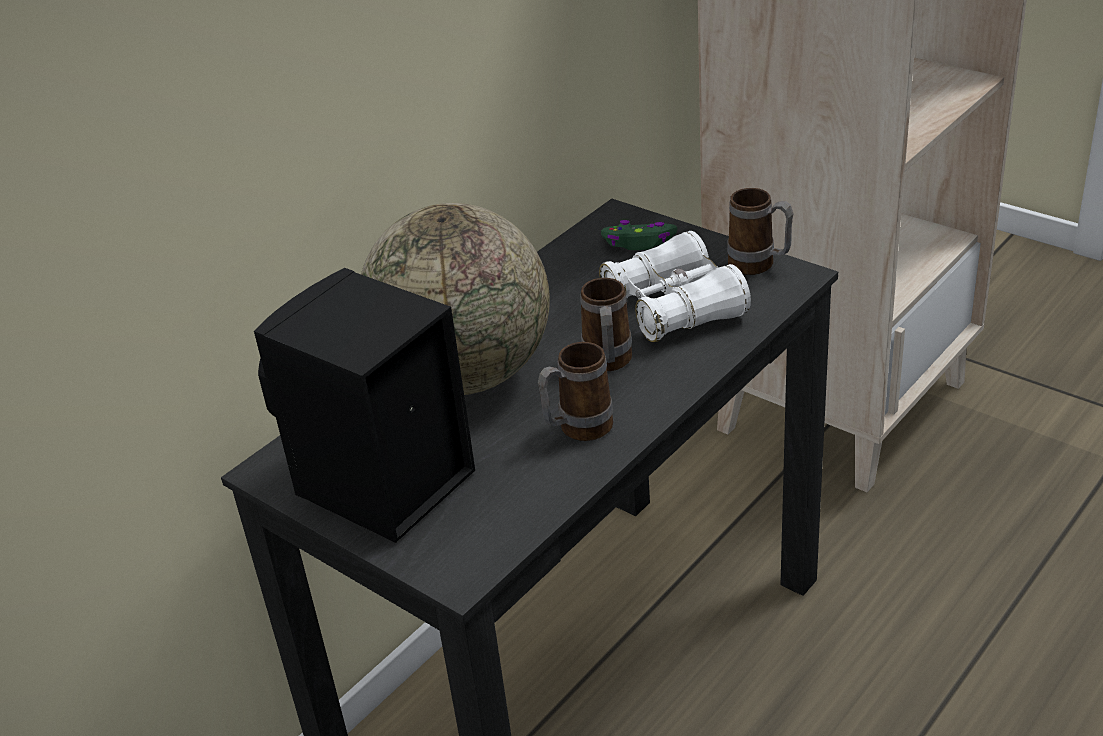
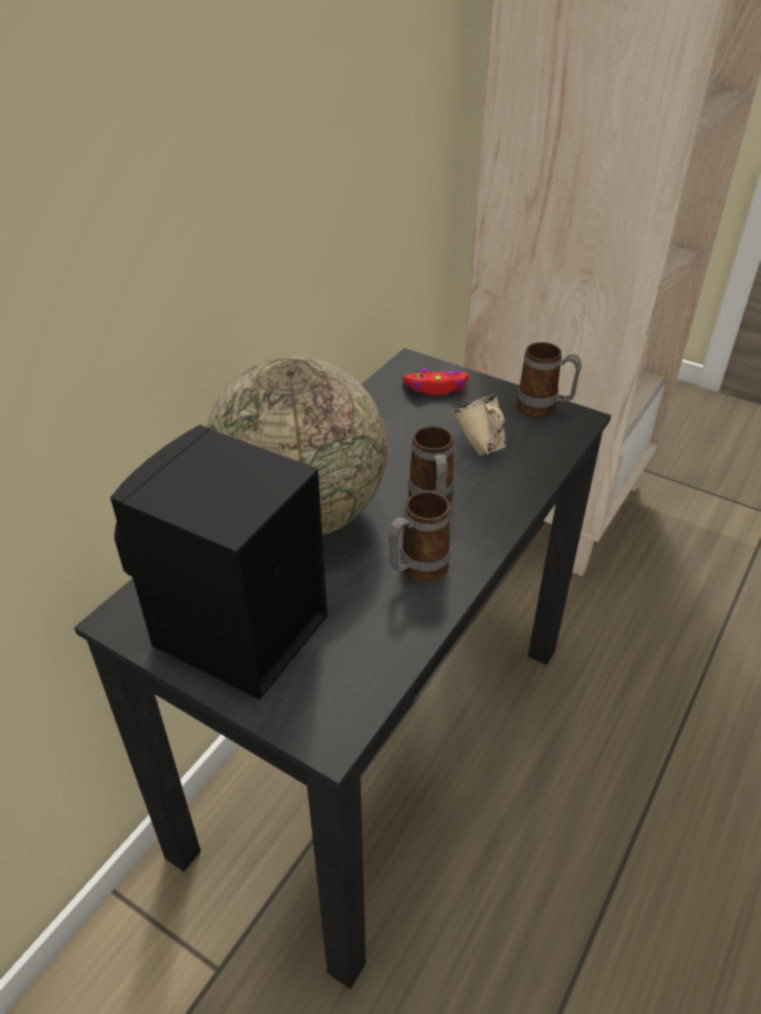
camera: 10 degrees left, 5 degrees up
white binoculars [599,231,751,342] -> beige mug [453,394,506,456]
green game controller [601,220,677,250] -> red game controller [403,368,469,395]

